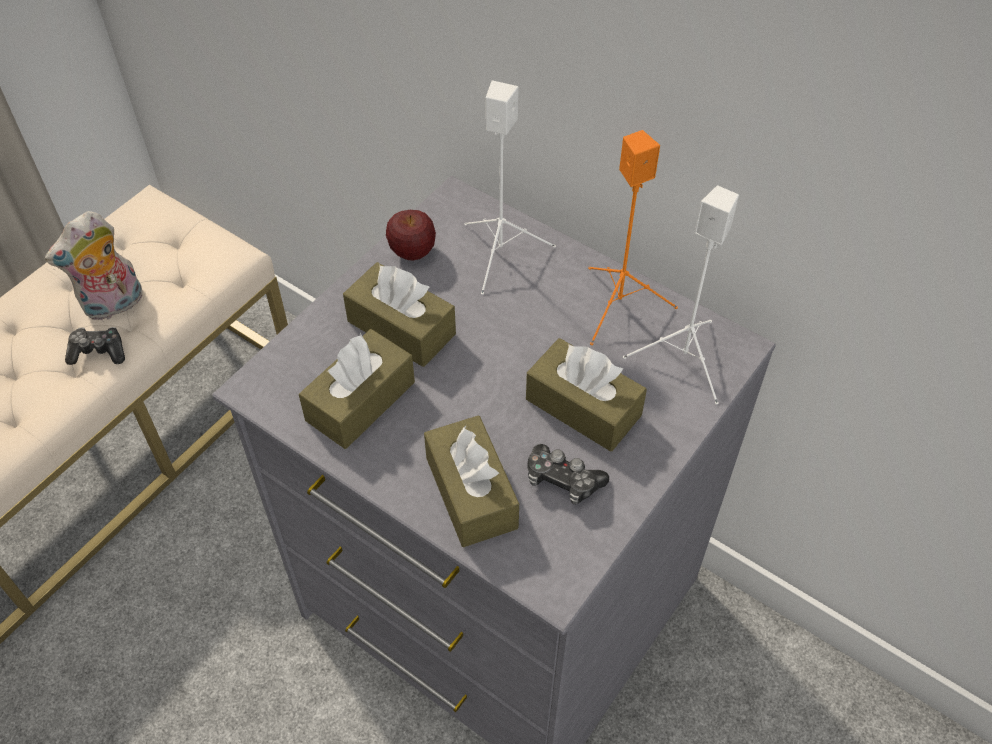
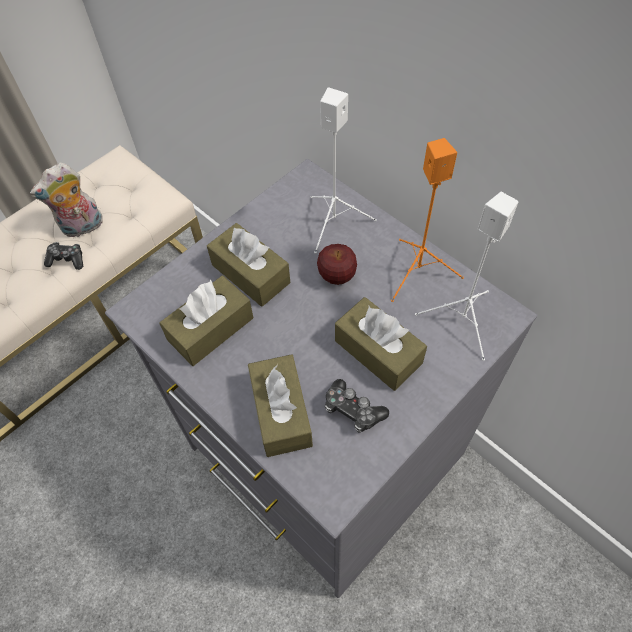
camera: 10 degrees right, 5 degrees up
apple [386,210,436,260] -> apple moved to [317,244,357,285]

